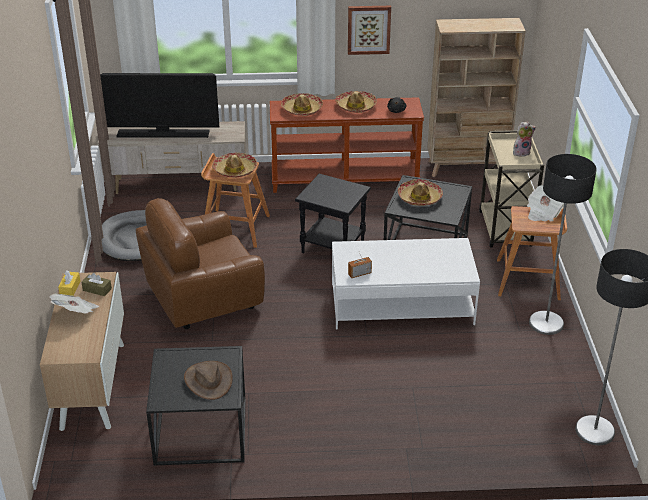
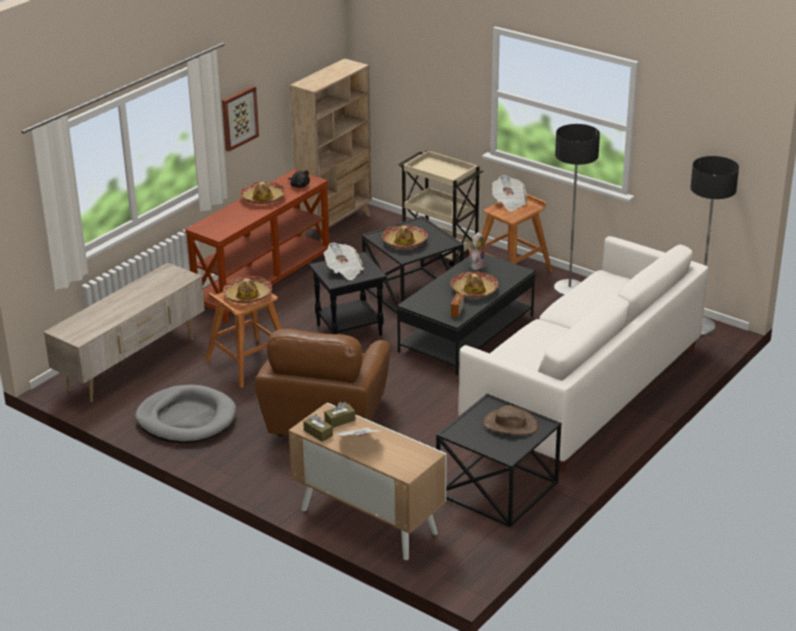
camera: 50 degrees left, 5 degrees down
yellow tissue box [58,270,80,296] -> brown tissue box [303,414,333,442]
television [100,73,219,138] -> none
hat [281,93,323,116] -> hat moved to [450,272,498,298]
white coffee table [332,238,480,330] -> black coffee table [397,253,535,376]
plush toy [513,121,536,157] -> plush toy moved to [468,232,485,270]
none -> newspaper [324,242,364,280]
none -> white sofa [458,236,708,472]

